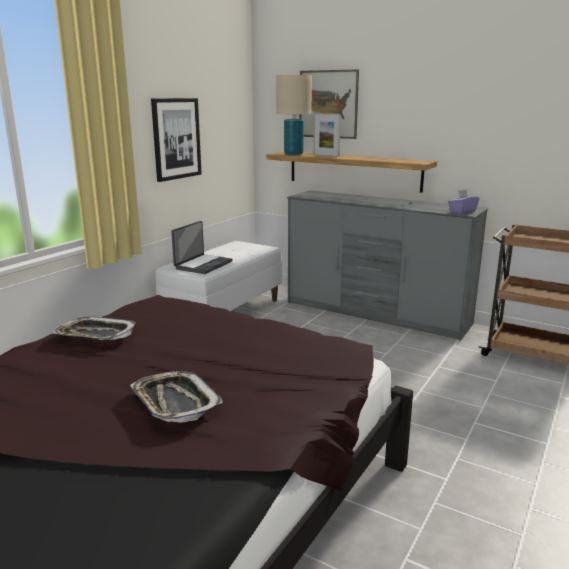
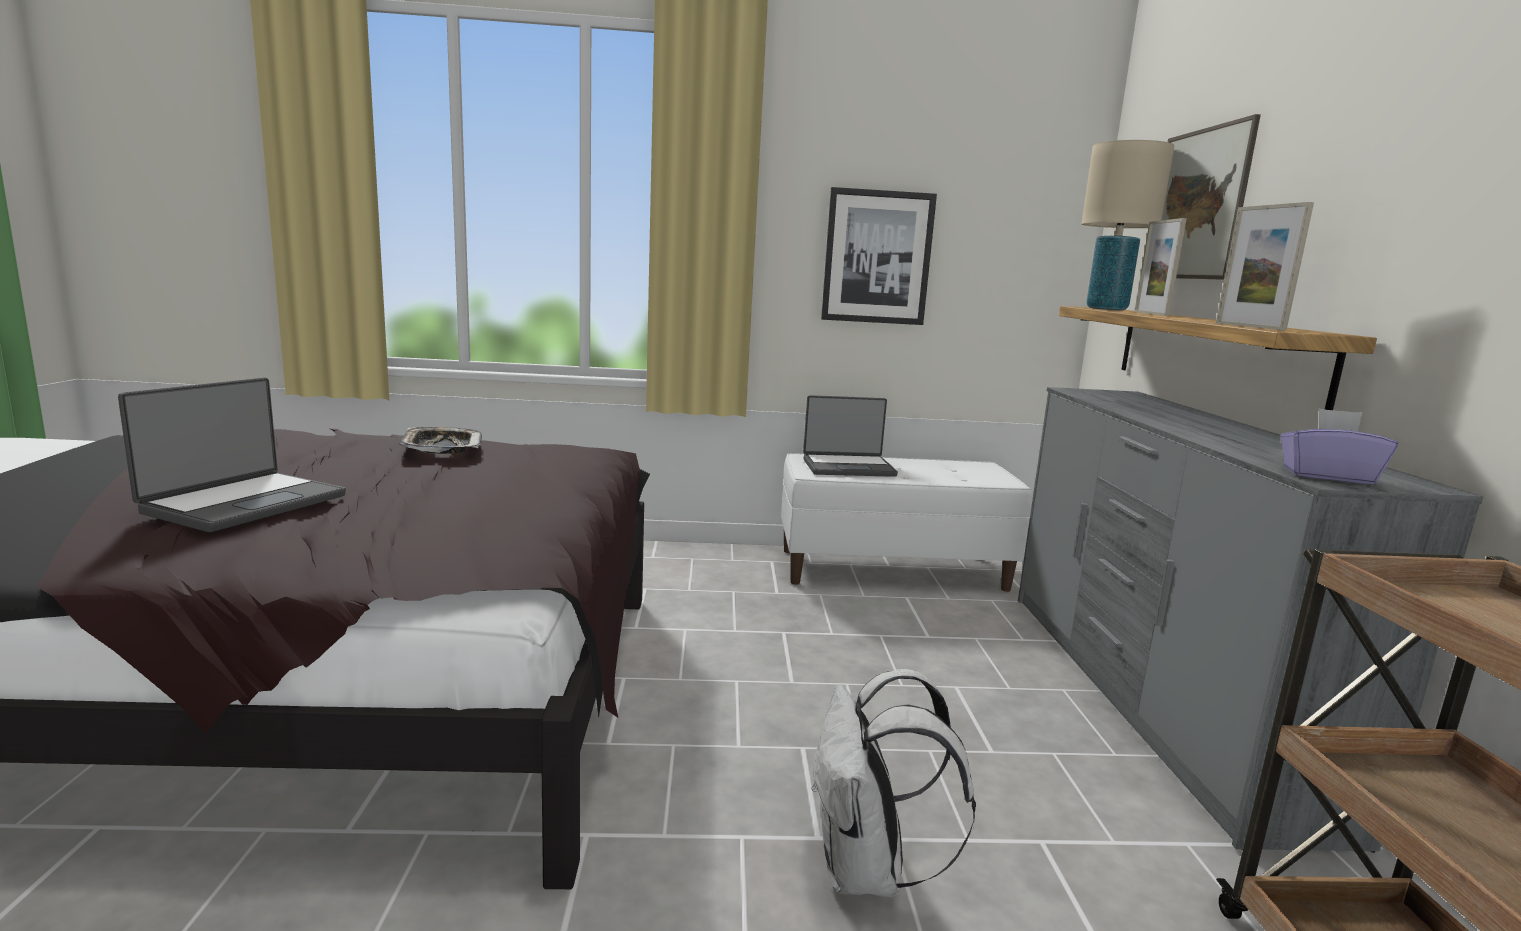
camera: 55 degrees right, 5 degrees down
tray [130,371,223,423] -> laptop [118,377,346,532]
none -> white backpack [811,669,976,897]
none -> picture frame [1216,202,1314,331]

